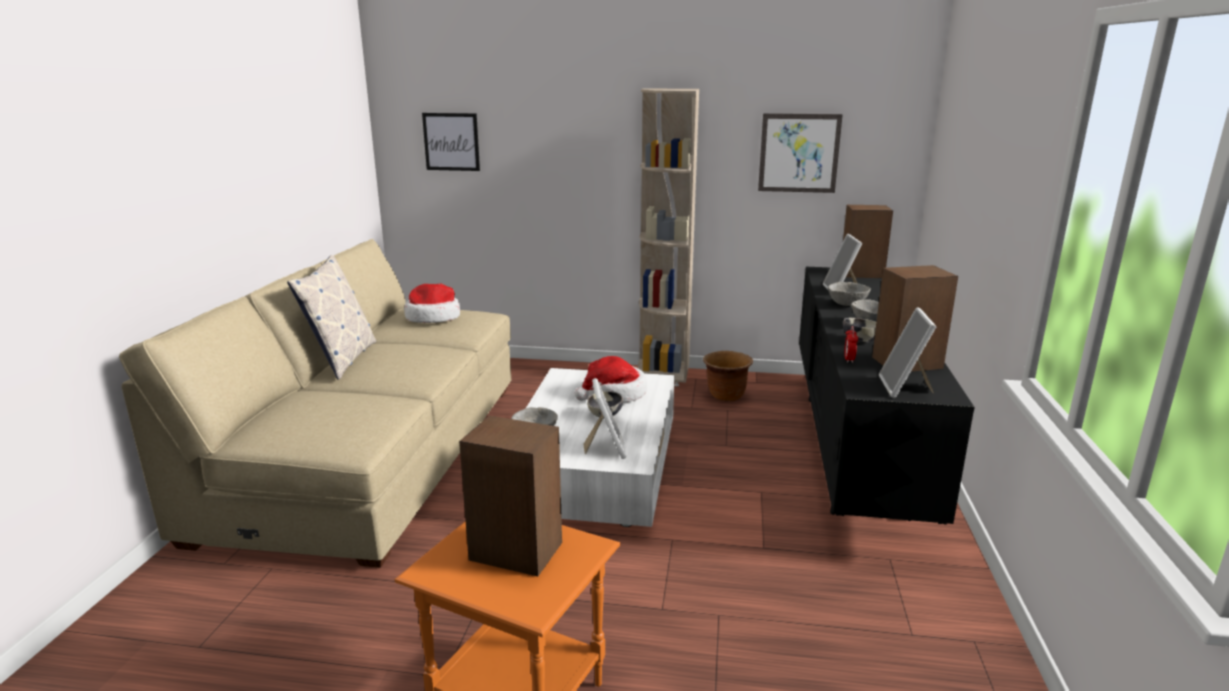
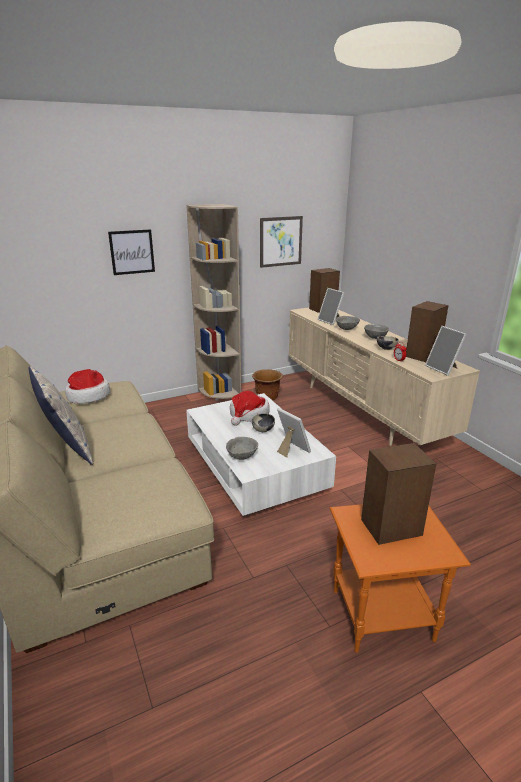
camera: 35 degrees left, 5 degrees up
picture [422,113,480,171] -> picture moved to [108,229,155,275]
black cabinet [799,267,975,525] -> beige cabinet [289,307,480,446]

